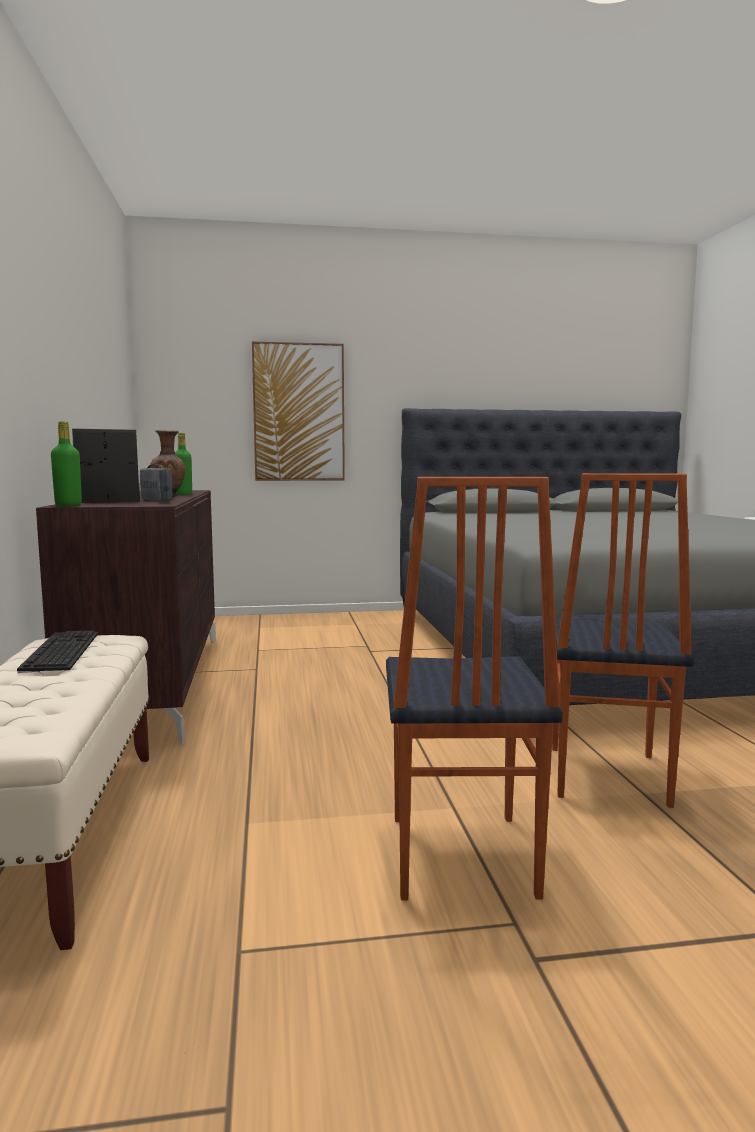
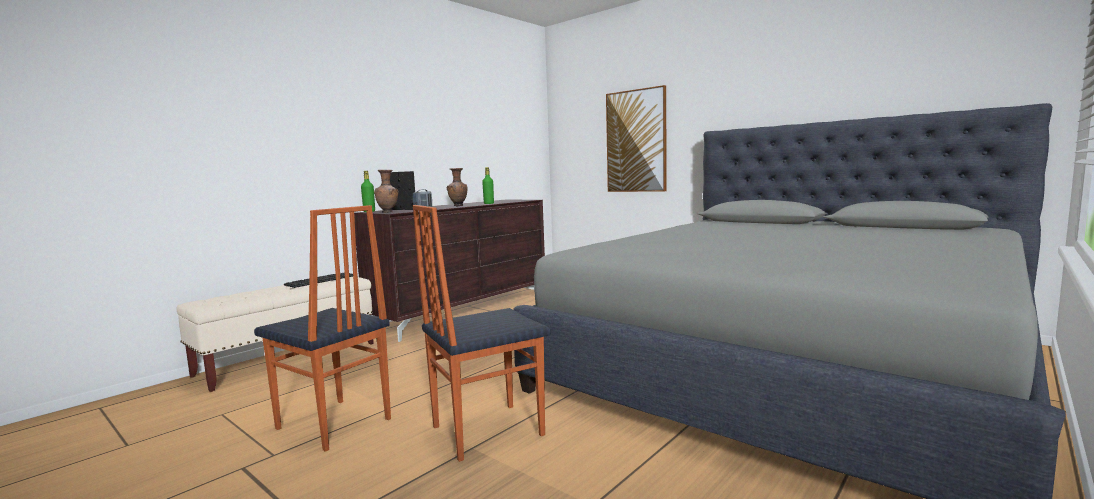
camera: 50 degrees right, 0 degrees up
chair [386,477,563,901] -> chair turned 105 degrees counterclockwise [254,205,391,452]
none -> brown vase [374,170,399,213]

